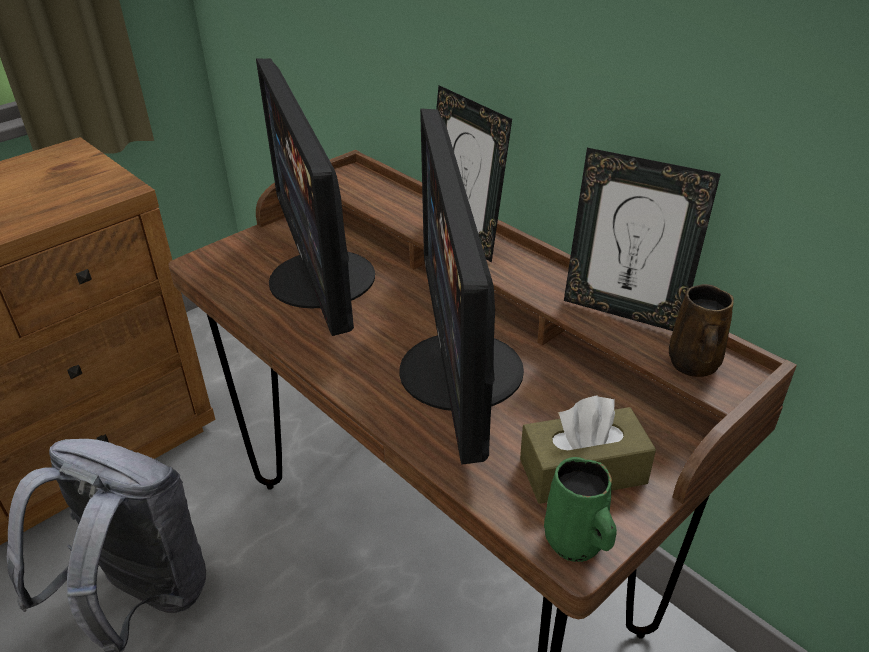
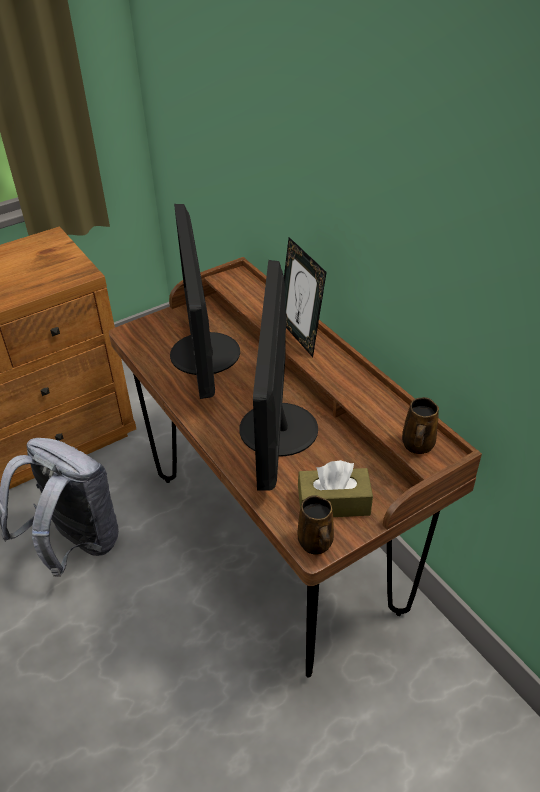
camera: 10 degrees right, 5 degrees up
green mug [544,457,617,562] -> brown mug [297,495,334,555]
picture frame [564,148,721,331] -> none

